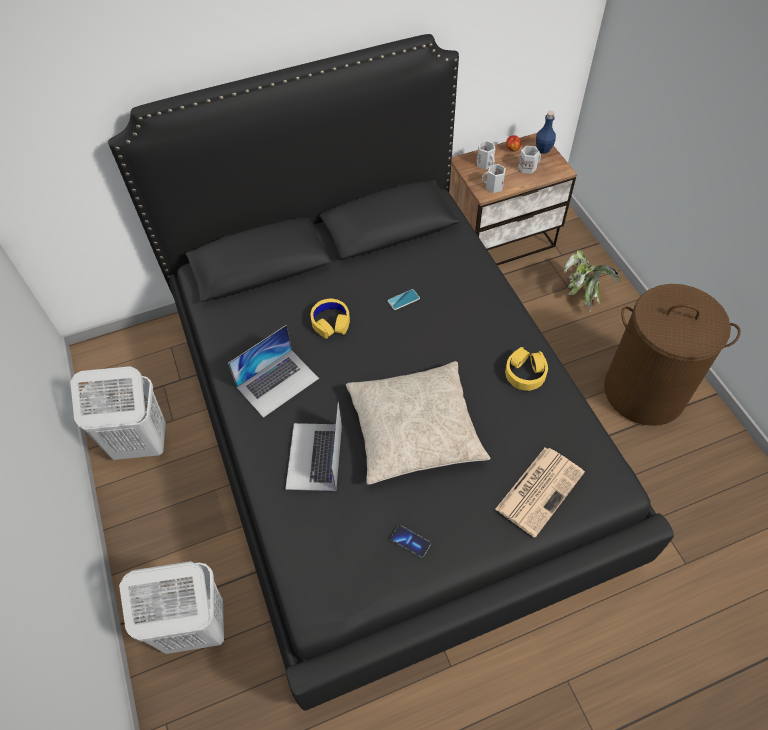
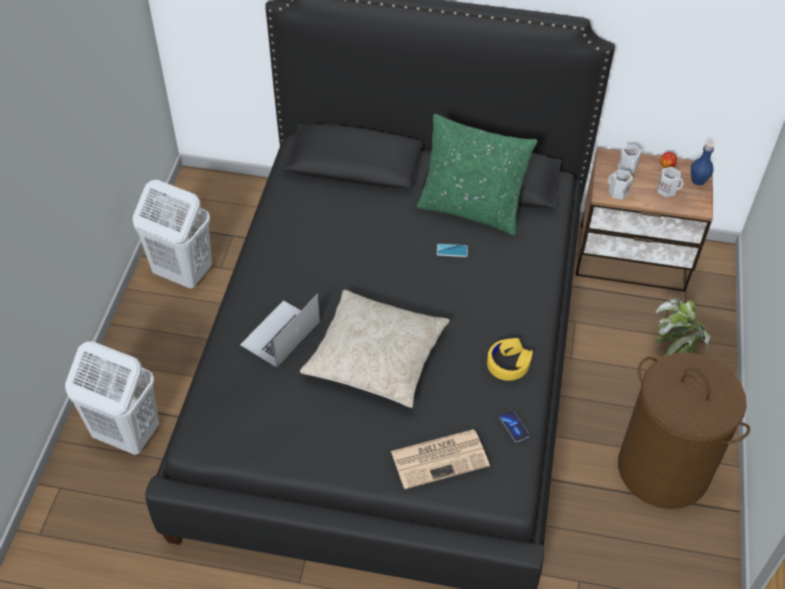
camera: 30 degrees right, 5 degrees down
laptop [228,325,319,418] -> none
yellow headphones [310,299,350,339] -> none
phone [391,525,431,558] -> phone moved to [499,410,530,442]
none -> green pillow [417,114,537,236]

